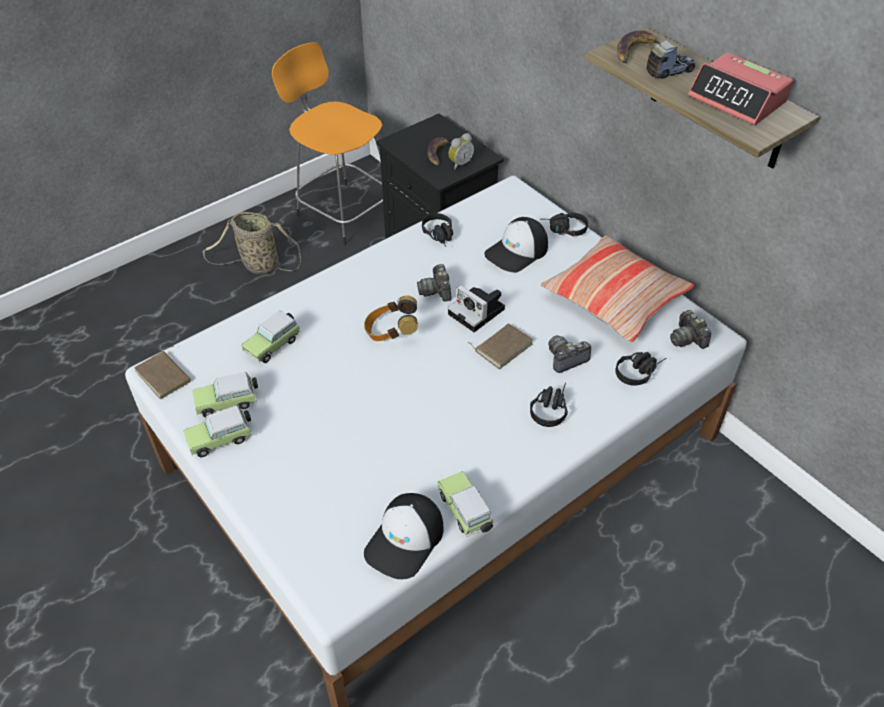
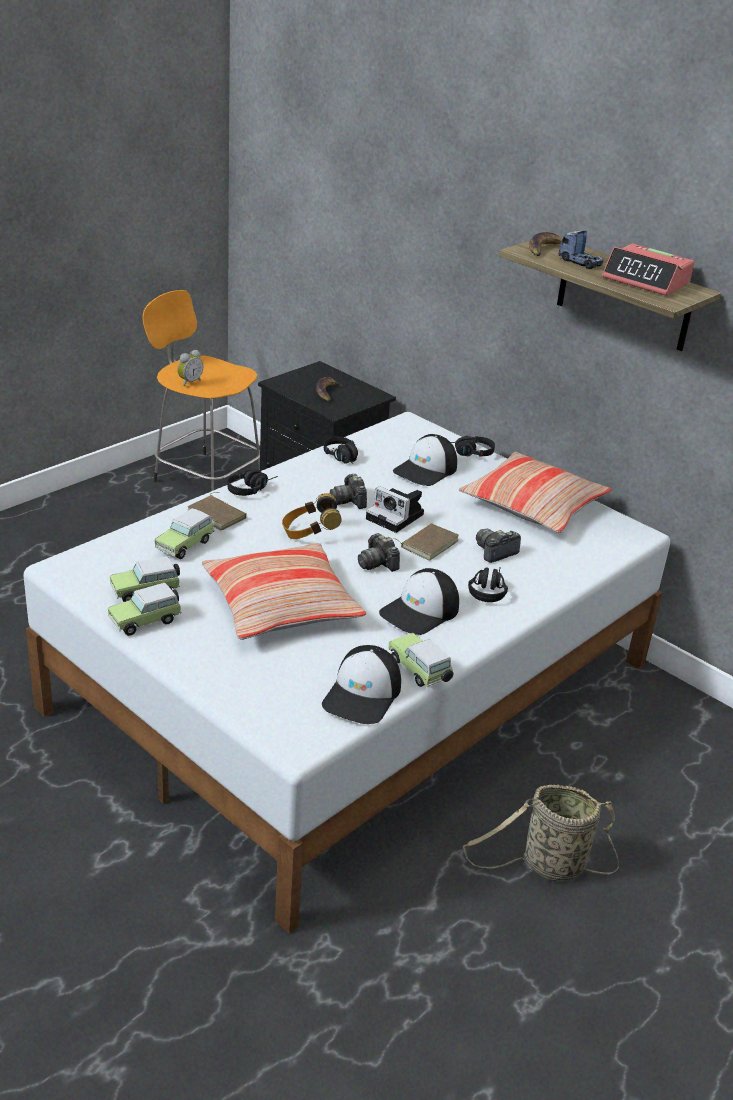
camera: 10 degrees left, 15 degrees down
brown book [134,346,191,399] -> brown book moved to [187,492,247,530]
basket [203,212,301,274] -> basket moved to [463,785,619,882]
alarm clock [449,133,474,170] -> alarm clock moved to [177,350,203,386]
black headphones [615,352,667,386] -> black headphones moved to [227,469,278,496]
toy truck [646,39,695,79] -> toy truck turned 75 degrees clockwise [558,230,603,269]
camera [670,310,711,349] -> camera moved to [358,533,400,572]
none -> pillow [202,543,366,640]
none -> cap [379,568,459,635]

